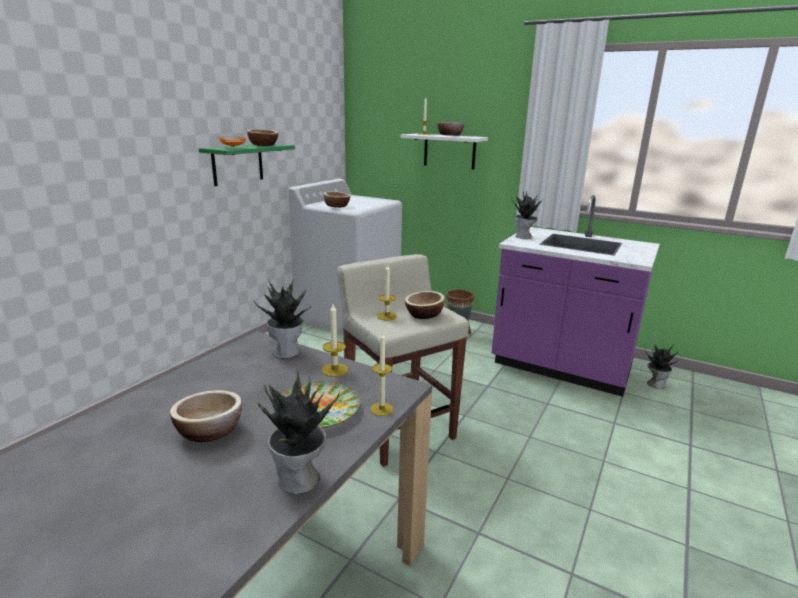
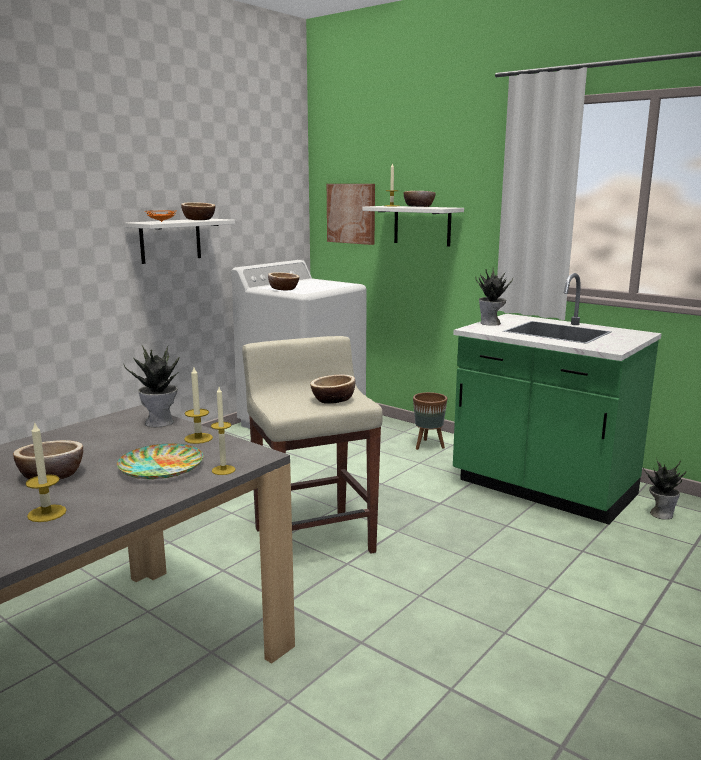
camera: 10 degrees right, 5 degrees down
green shelf [199,144,295,186] -> white shelf [125,219,235,264]
potted plant [258,368,340,494] -> none
candle [377,265,397,320] -> candle moved to [25,421,67,522]
purple counter [492,195,659,397] -> green counter [453,273,662,524]
none -> picture [327,184,375,245]

